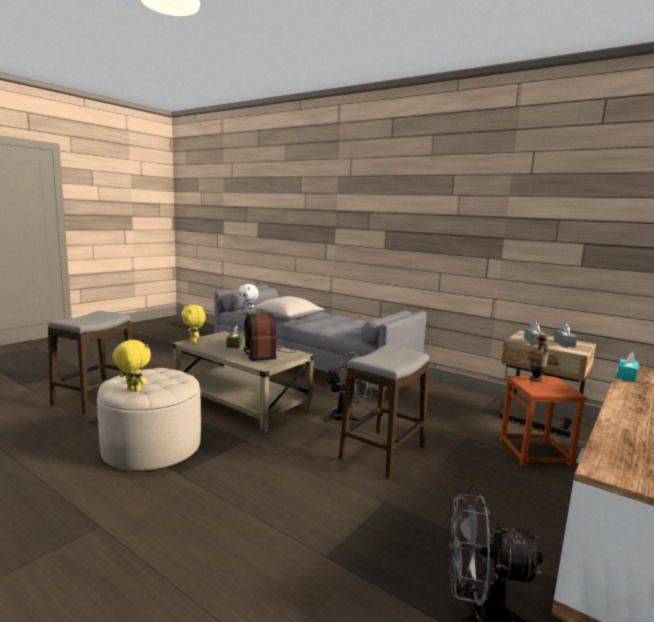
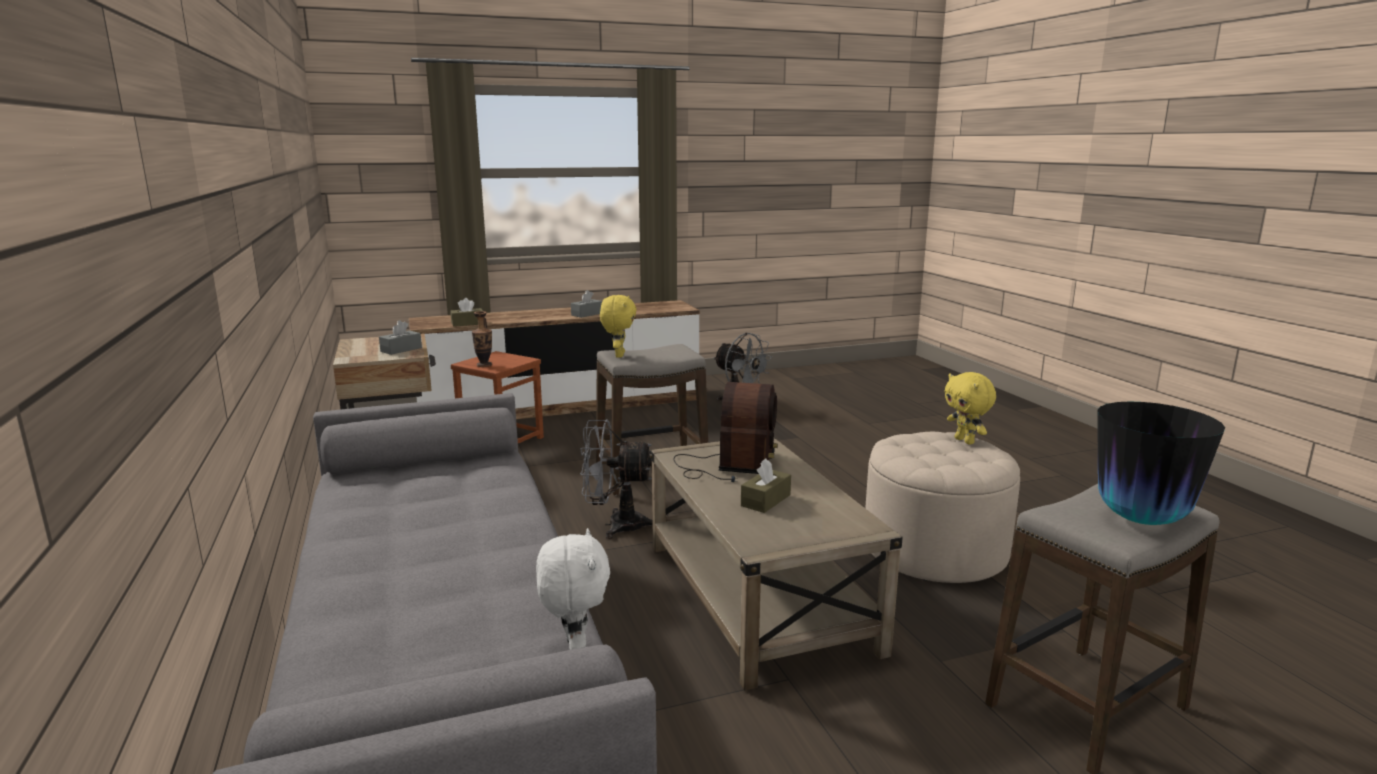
camera: 145 degrees left, 5 degrees up
yellow plush toy [181,305,206,343] -> yellow plush toy moved to [600,295,637,358]
beige pillow [253,296,324,320] -> none
grey tissue box [554,323,577,347] -> grey tissue box moved to [571,290,602,318]
turquoise tissue box [616,352,639,382] -> brown tissue box [450,298,483,327]
none -> vase [1097,402,1225,525]

